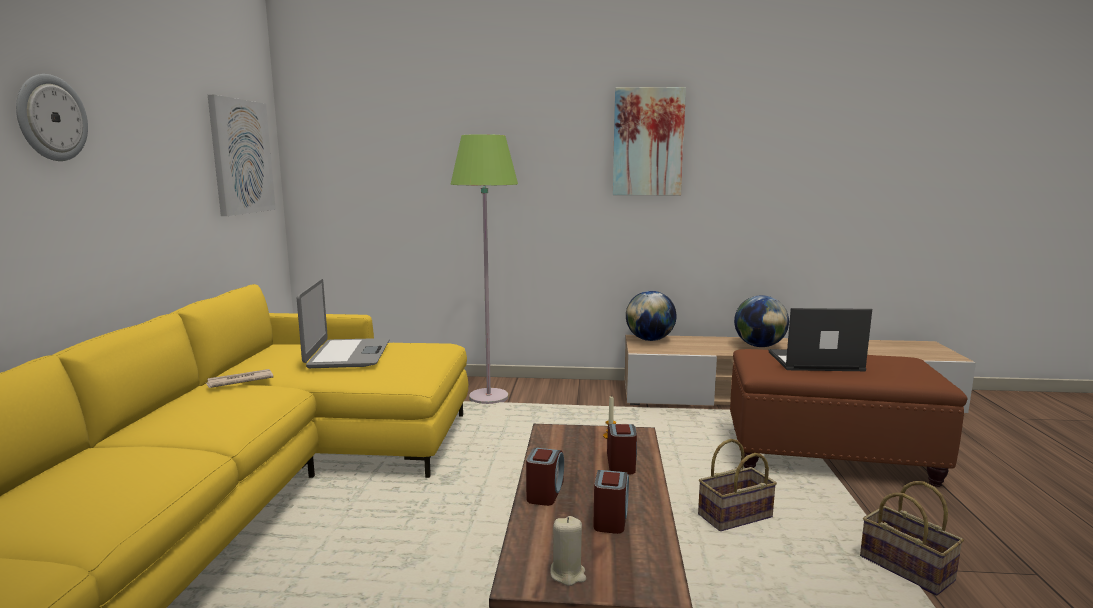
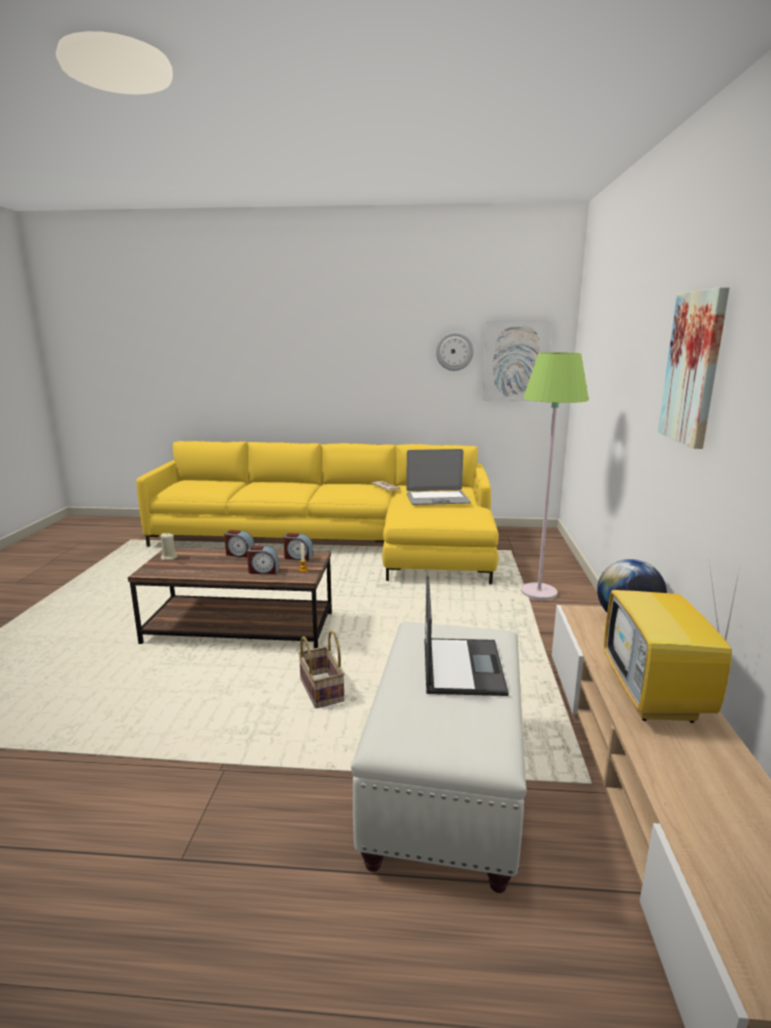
camera: 90 degrees right, 5 degrees up
wall clock [16,74,88,161] -> wall clock moved to [436,332,474,371]
alarm clock [593,470,629,534] -> alarm clock moved to [283,533,313,561]
brown ottoman [730,349,968,487] -> white ottoman [351,622,527,893]
globe [734,295,789,347] -> television [604,563,740,723]
basket [860,481,964,596] -> none

